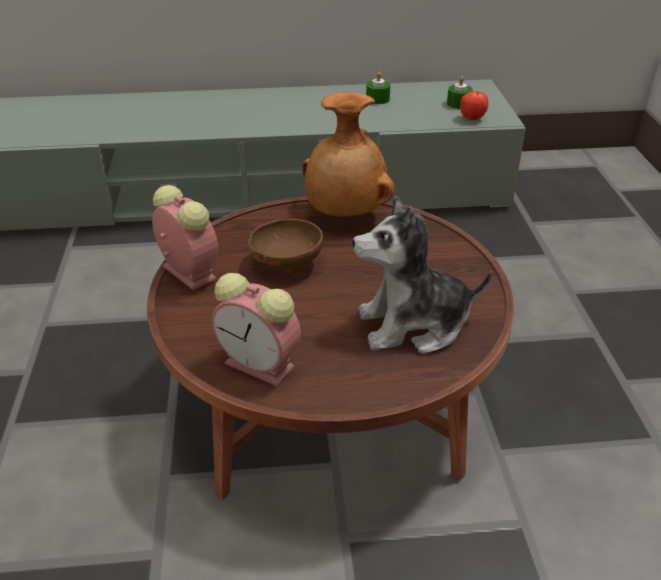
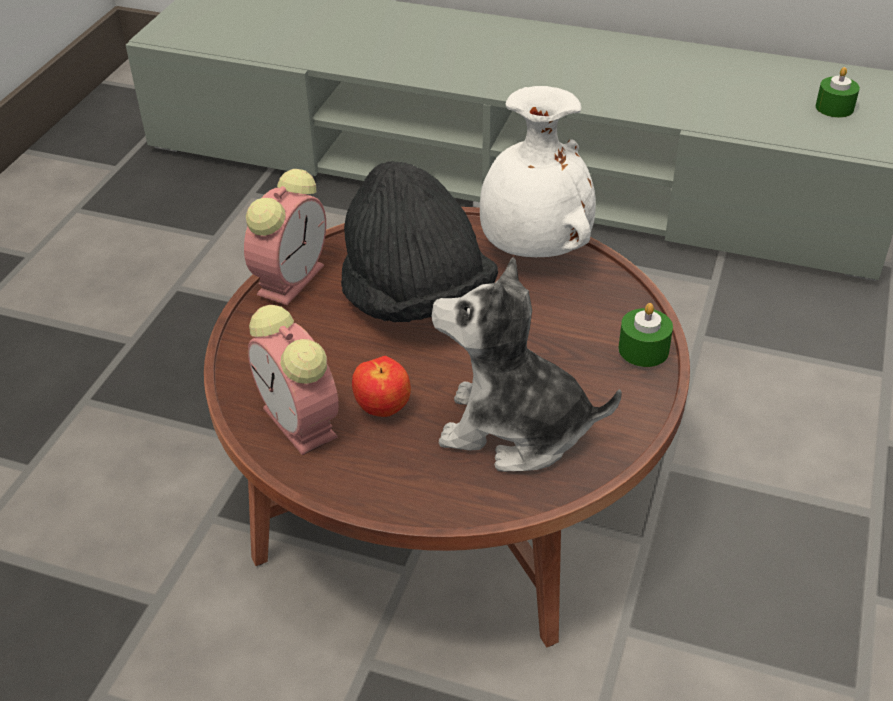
camera: 25 degrees right, 5 degrees up
alarm clock [152,185,218,290] -> alarm clock turned 45 degrees clockwise [244,169,326,305]
brown bowl [248,219,323,272] -> black hat [341,161,498,322]
brown vase [302,92,395,217] -> white vase [480,86,596,257]
green candle [366,72,391,104] -> green candle moved to [618,303,673,367]
apple [460,91,488,120] -> apple moved to [352,356,411,417]

